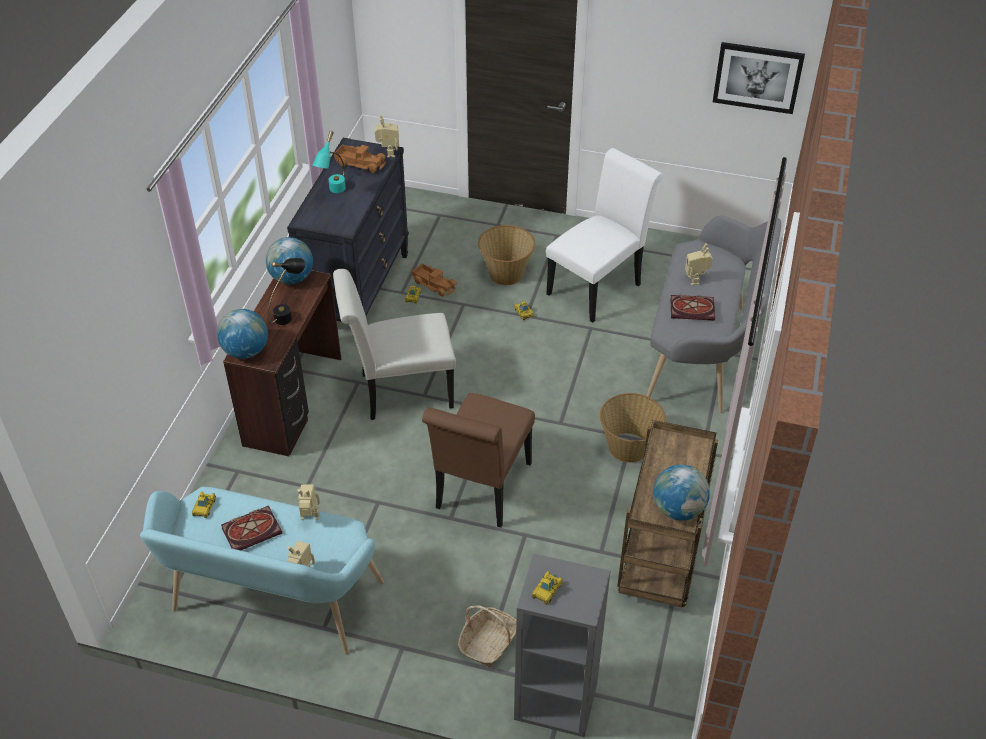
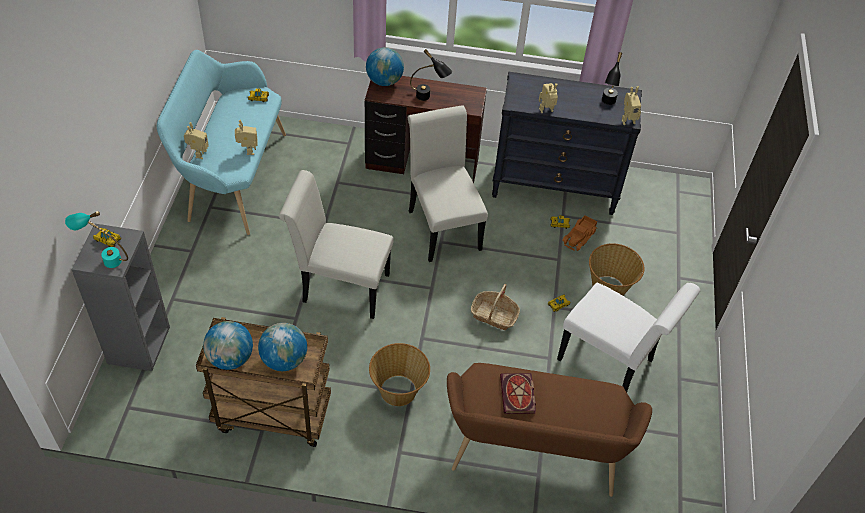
camera: 80 degrees right, 5 degrees up
book [221,506,282,550] -> none
globe [266,237,313,284] -> globe moved to [258,323,307,371]
turquoise table lamp [313,131,346,193] -> turquoise table lamp moved to [65,211,128,268]
toy truck [334,145,386,173] -> black table lamp [602,52,622,105]
brown chair [422,393,535,528] -> white chair [279,170,394,319]
basket [458,605,516,667] -> basket moved to [471,284,520,330]
grey bench [646,216,781,413] -> brown bench [447,363,652,497]
toy robot [685,243,713,285] -> toy robot moved to [539,83,558,113]
picture [713,42,805,114] -> none

